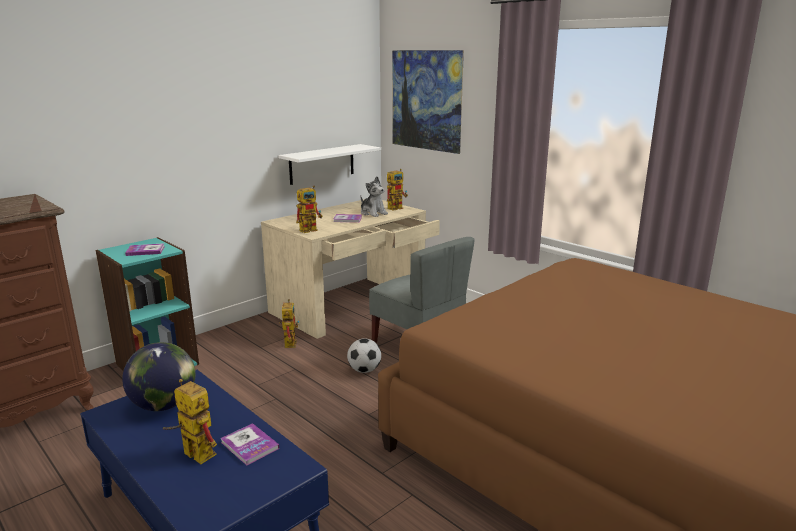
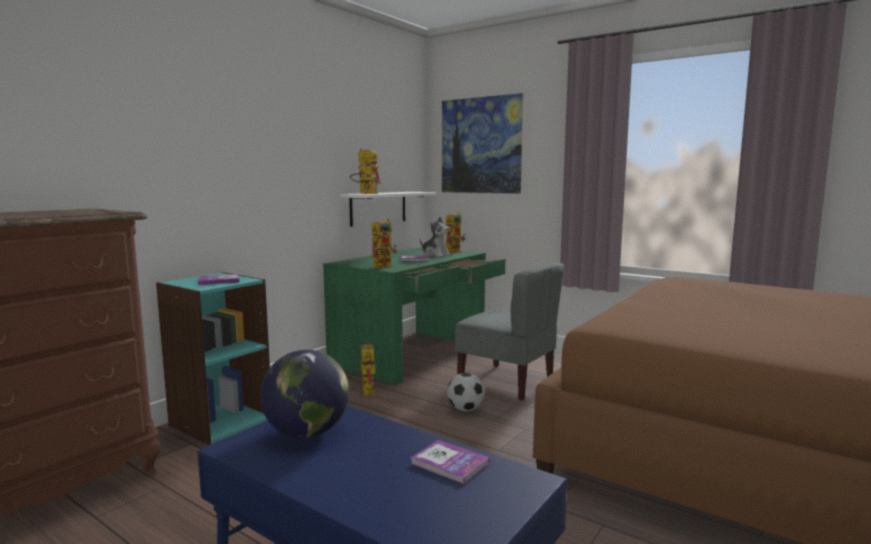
camera: 10 degrees left, 10 degrees down
toy robot [163,379,217,464] -> toy robot moved to [350,148,381,194]
beige desk [261,200,440,339] -> green desk [323,247,505,385]

